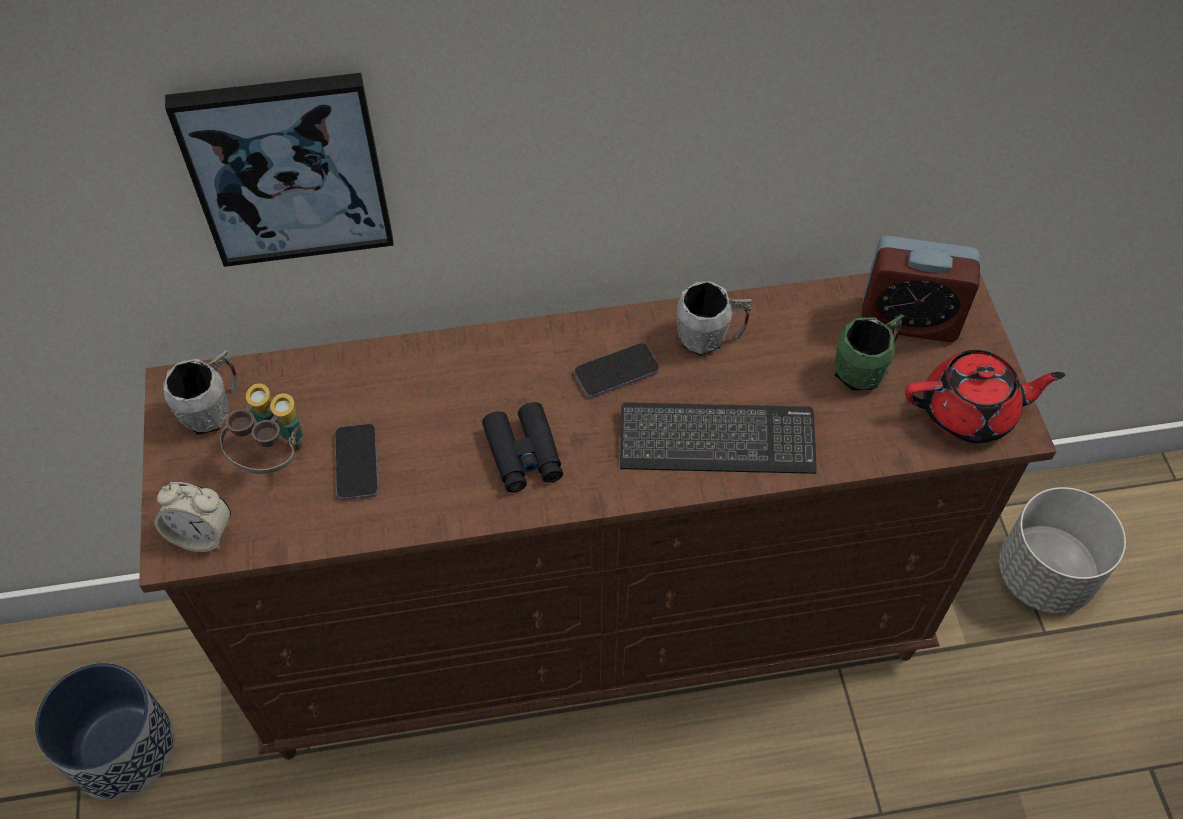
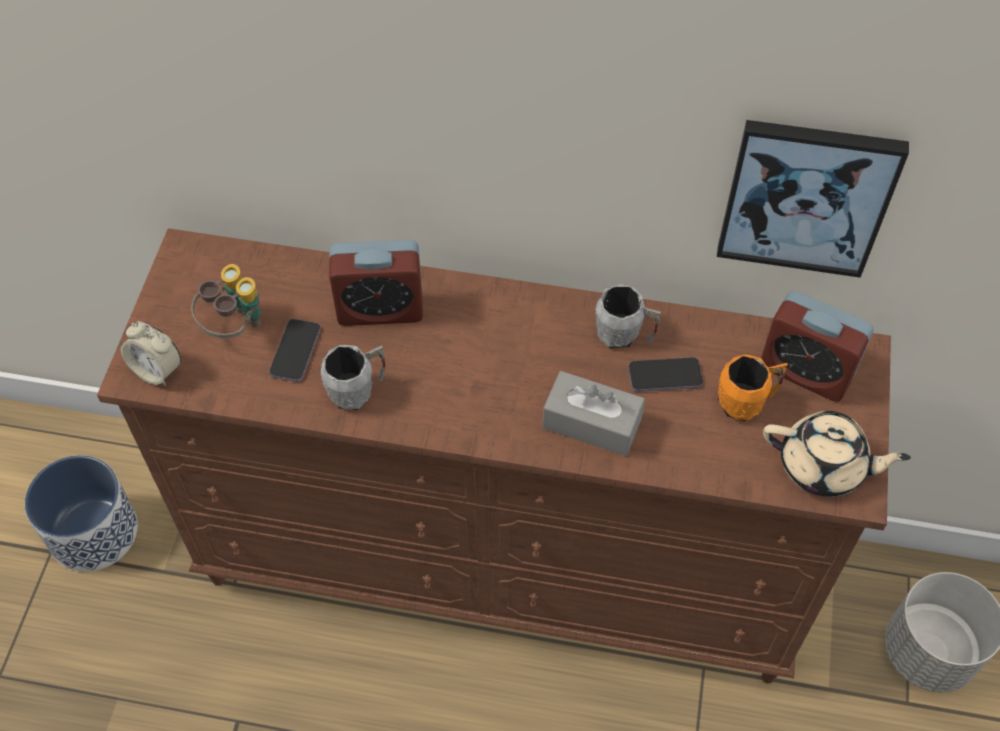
camera: 20 degrees right, 0 degrees up
grey mug [163,350,237,434] -> grey mug moved to [321,345,385,410]
picture [165,73,394,267] -> picture moved to [717,120,909,278]
black binoculars [482,402,563,492] -> none
phone [574,343,659,398] -> phone moved to [628,357,703,392]
keyboard [620,402,817,474] -> grey tissue box [542,371,645,456]
green mug [835,314,904,390] -> orange mug [718,354,788,421]
red teapot [905,350,1065,443] -> beige teapot [763,411,911,497]
none -> alarm clock [329,240,423,326]

